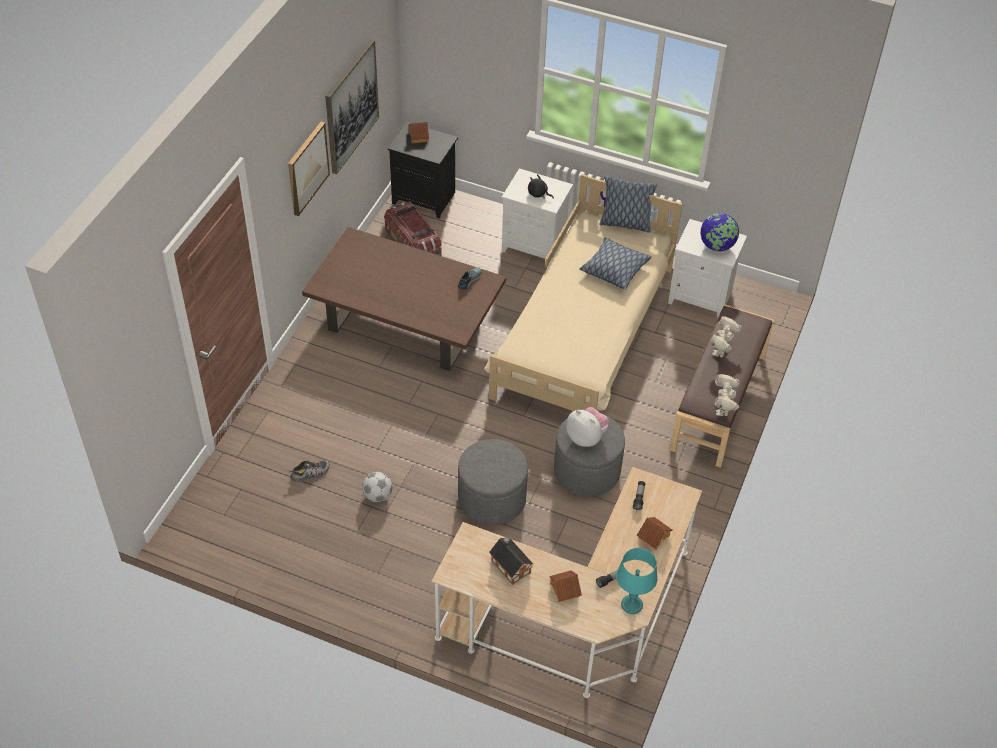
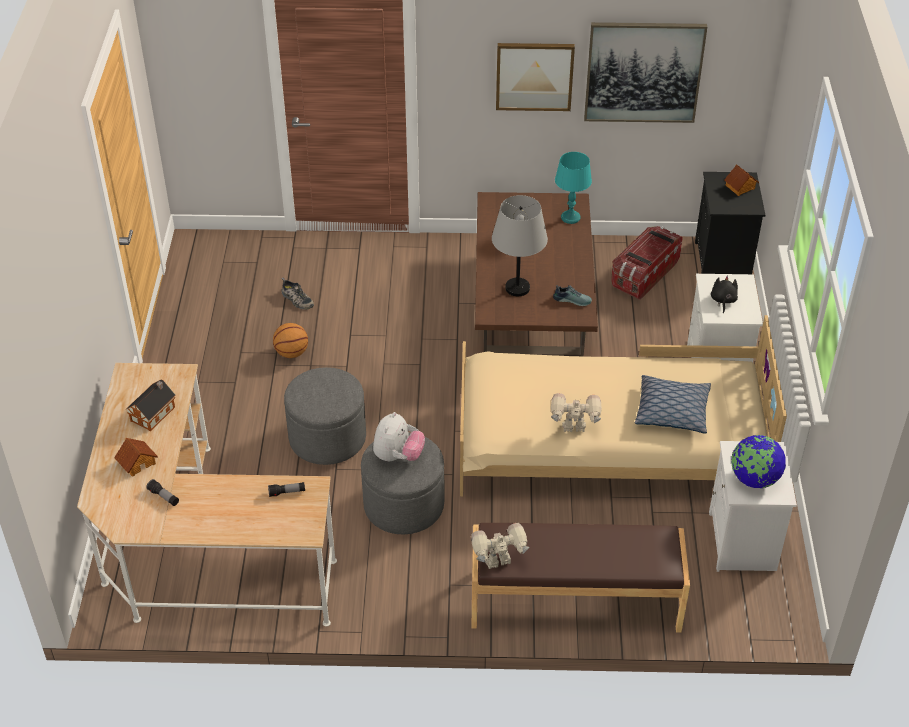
camera: 70 degrees right, 5 degrees down
football [362,472,392,502] -> basketball [273,323,308,358]
pillow [599,176,657,233] -> none
turquoise table lamp [616,548,658,614] -> turquoise table lamp moved to [555,152,592,224]
toy house [637,517,672,550] -> none
toy robot [709,316,742,357] -> toy robot moved to [551,393,602,432]
none -> grey table lamp [492,195,548,296]

